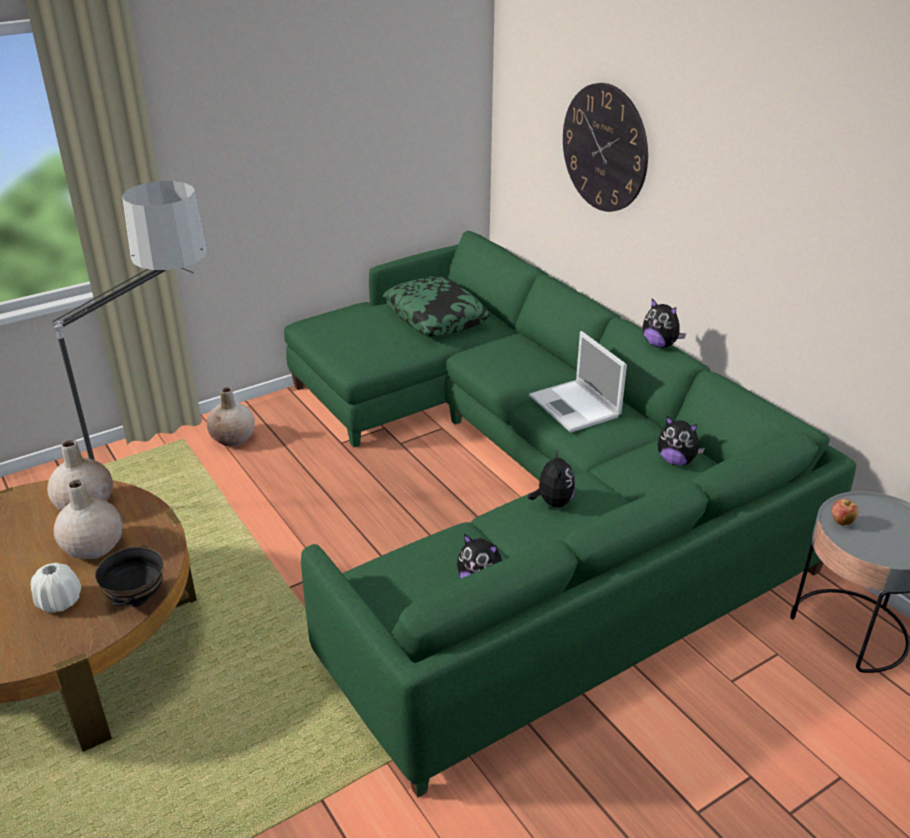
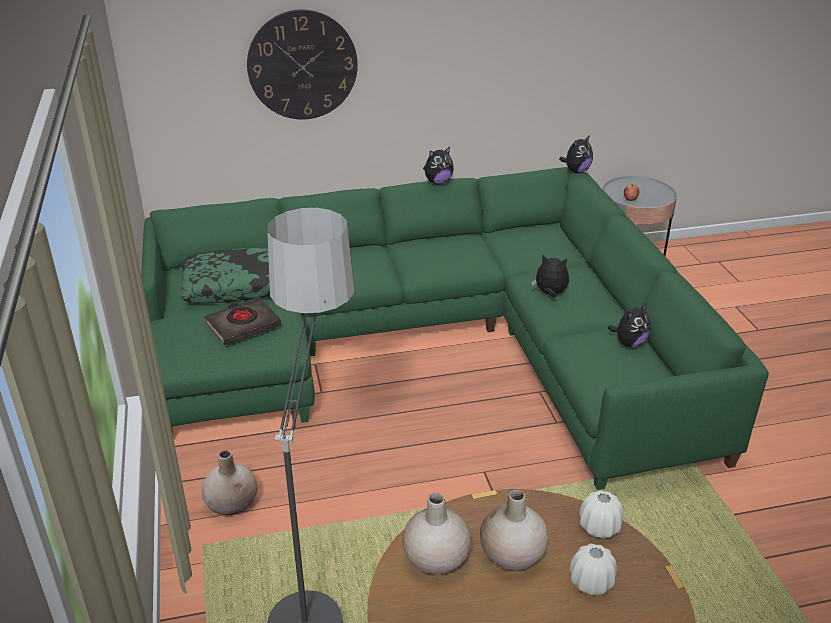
camera: 70 degrees left, 0 degrees up
black bowl [95,546,163,607] -> white vase [579,490,624,538]
laptop [529,331,627,433] -> none
plush toy [658,416,705,465] -> plush toy moved to [559,135,593,173]
none -> black book [205,297,281,345]

